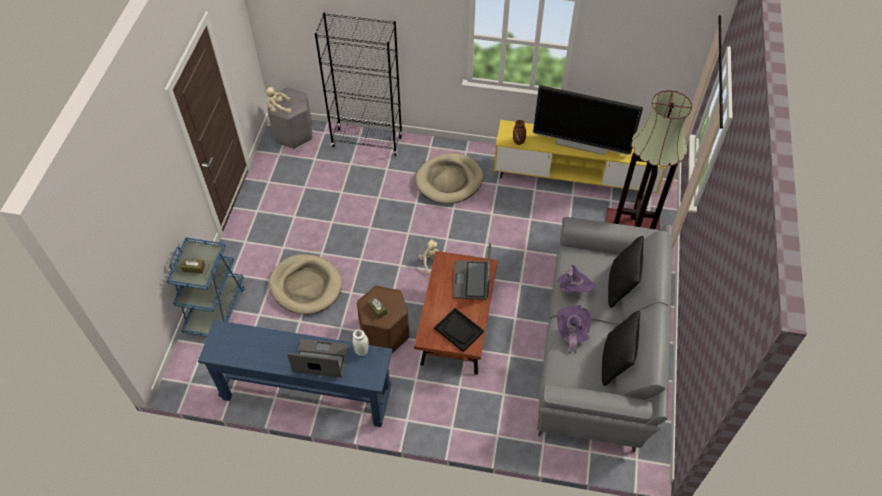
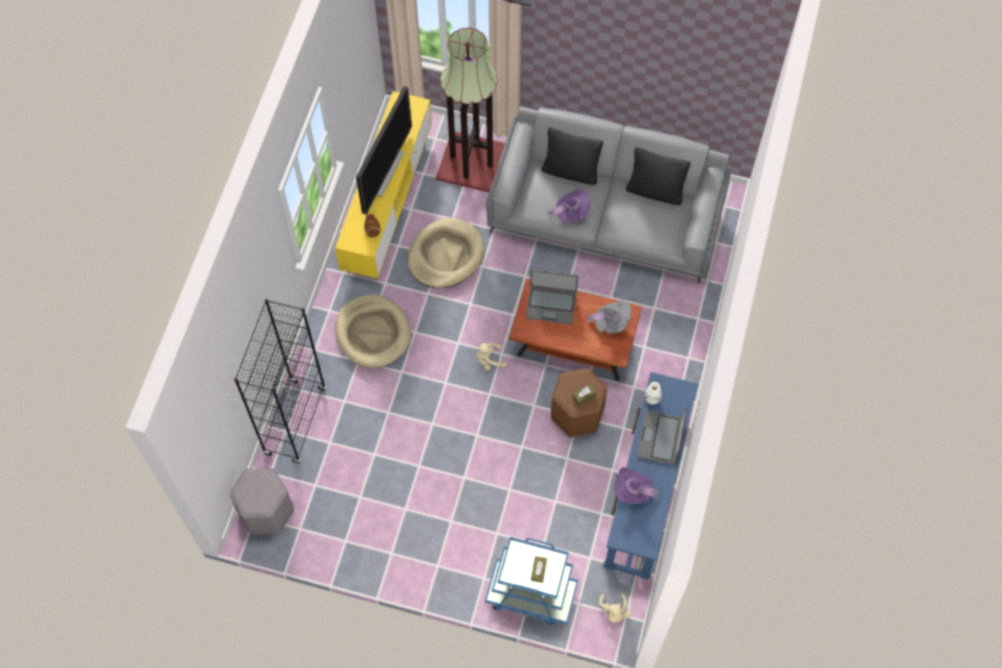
camera: 85 degrees left, 10 degrees up
beige plush toy [264,87,292,113] -> beige plush toy moved to [599,593,631,623]
beige dog bed [269,254,342,315] -> beige dog bed moved to [408,218,484,288]
black tray [434,308,484,352] -> grey hat [587,300,631,333]
purple hat [557,305,591,354] -> purple hat moved to [614,467,660,504]

